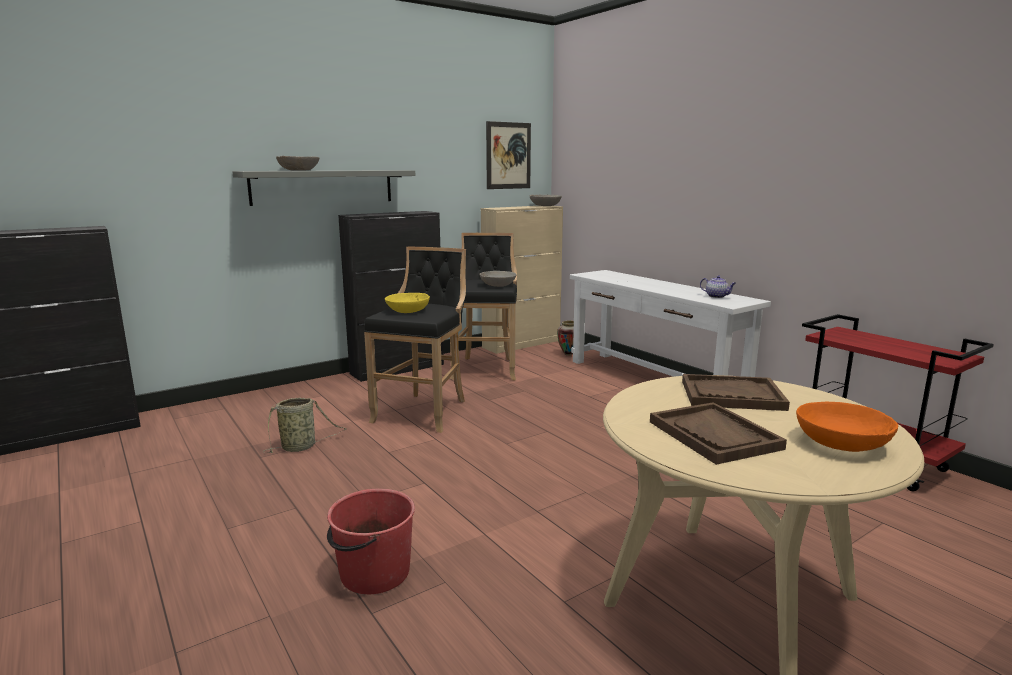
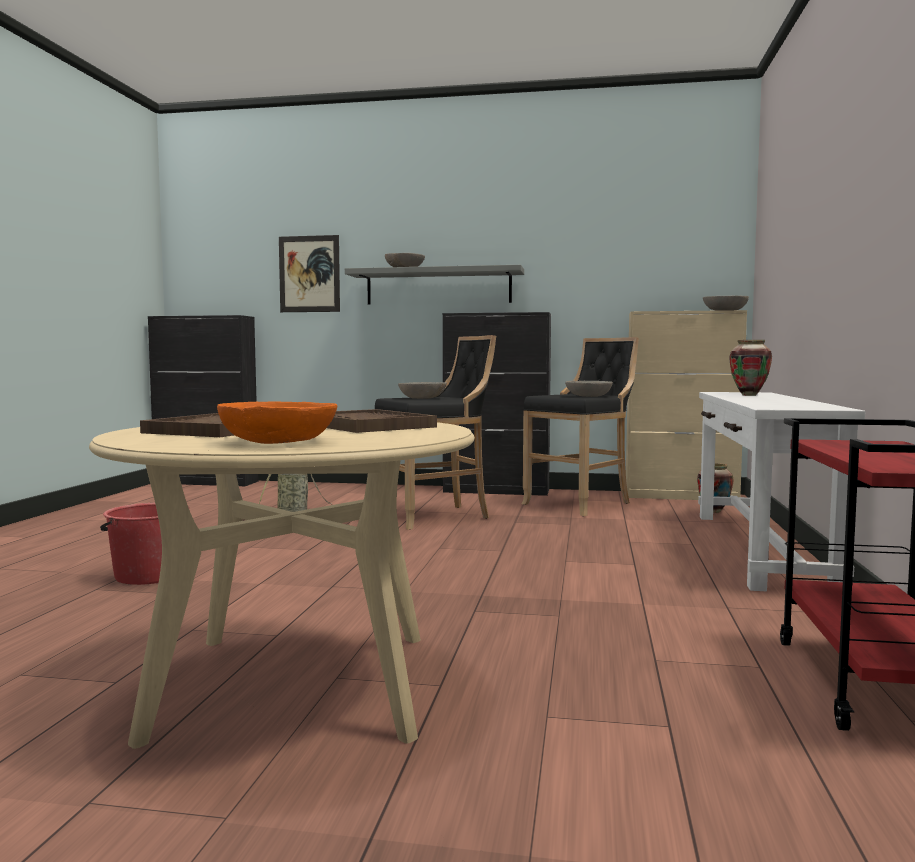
camera: 45 degrees right, 10 degrees down
yellow bowl [385,293,430,313] -> grey bowl [398,382,447,399]
picture [486,121,531,189] -> picture moved to [279,235,340,312]
teapot [700,275,736,298] -> none
none -> vase [729,340,772,396]

